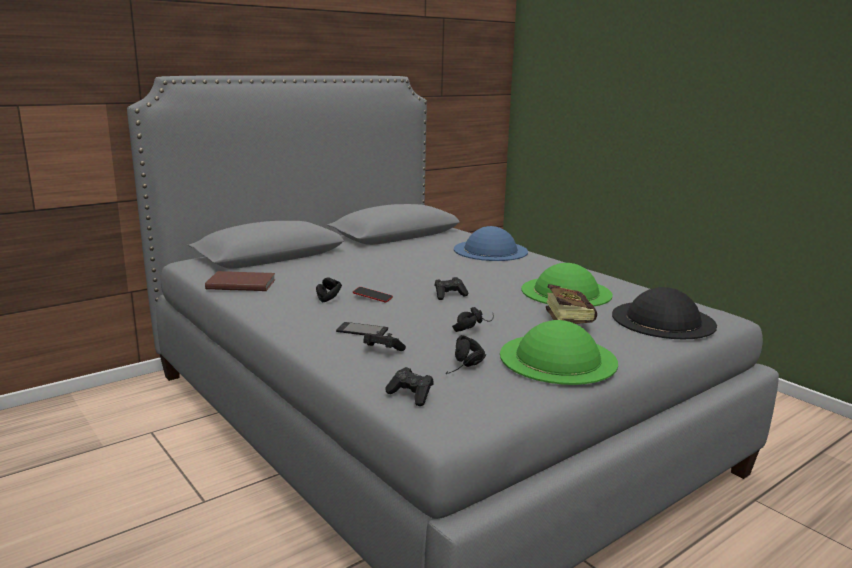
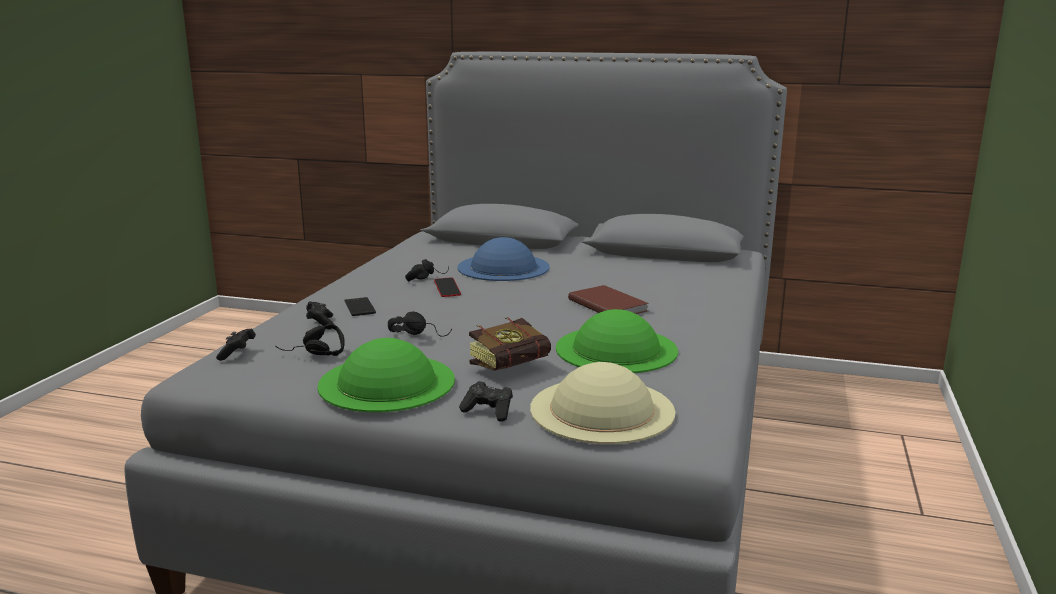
camera: 55 degrees right, 0 degrees up
brown book [205,271,276,291] -> brown book moved to [568,285,649,314]
black game controller [434,277,468,300] -> black game controller moved to [459,381,513,422]
blue hat [454,226,528,261] -> blue hat moved to [457,237,550,281]
black hat [612,287,717,339] -> beige hat [530,362,675,444]

